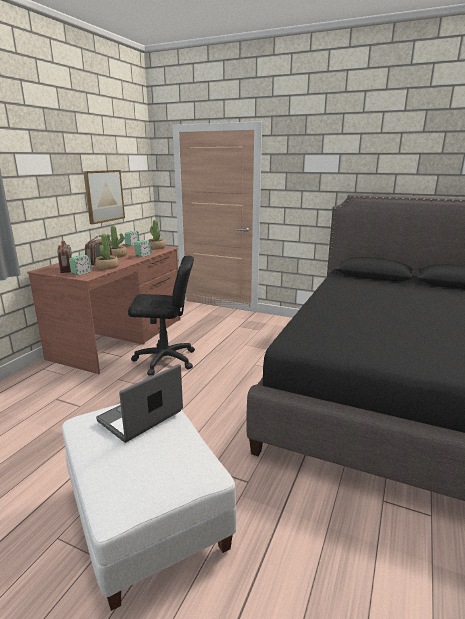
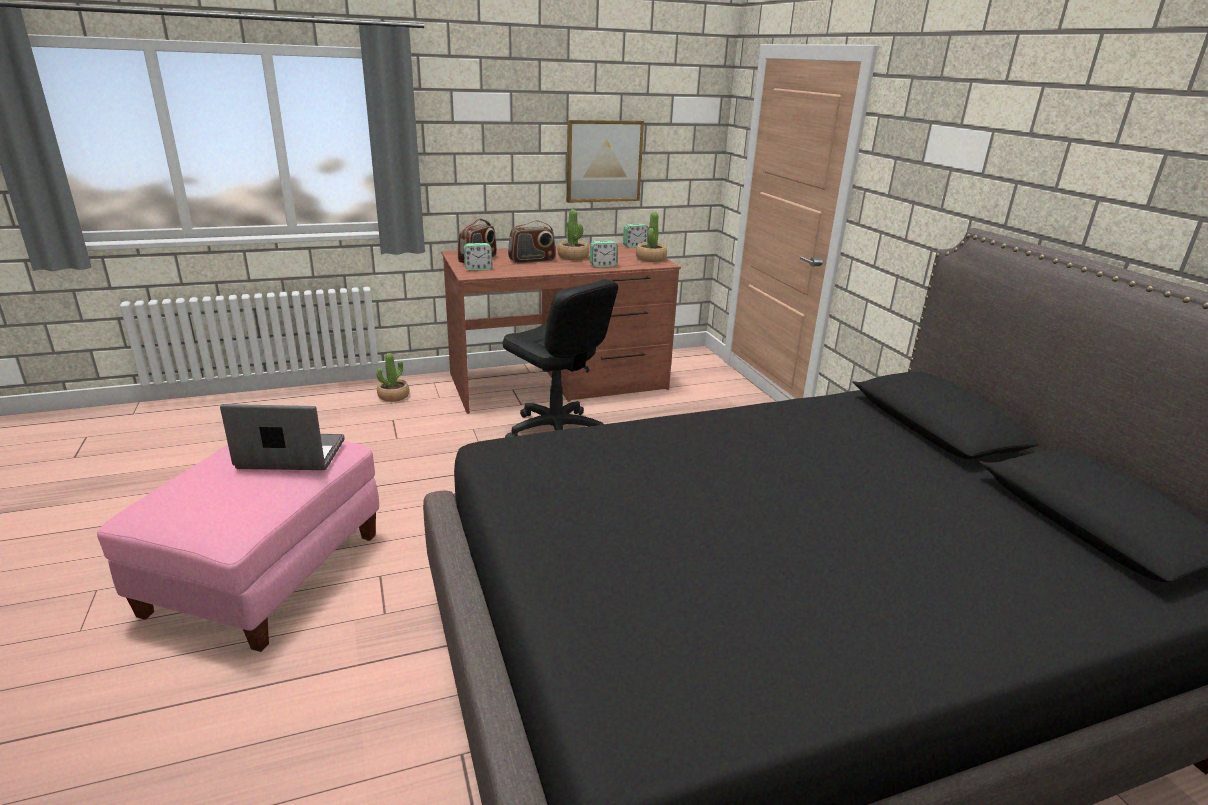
camera: 45 degrees right, 5 degrees up
white ottoman [62,404,236,611] -> pink ottoman [97,441,379,652]
potted plant [95,234,119,270] -> potted plant moved to [376,353,409,402]

